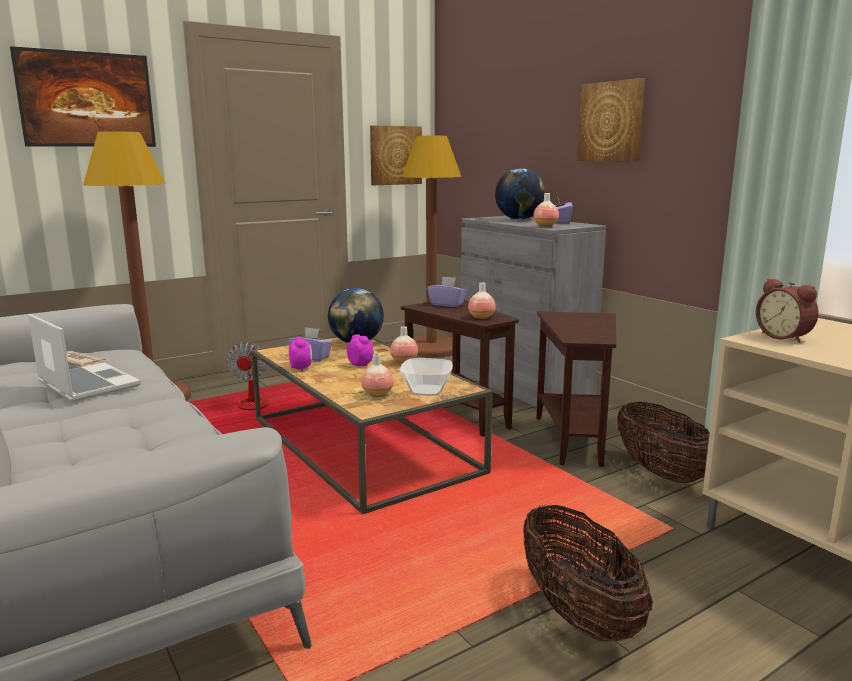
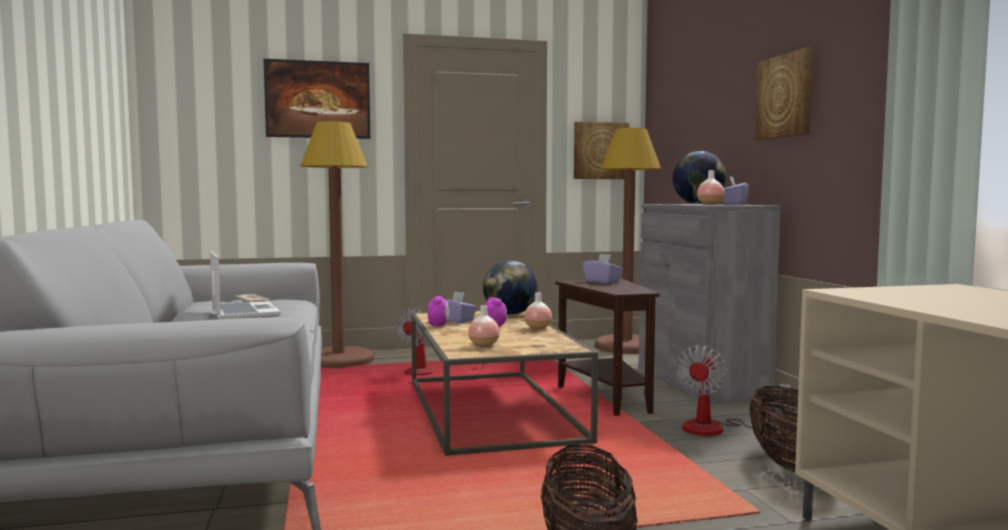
camera: 20 degrees right, 10 degrees down
bowl [400,358,453,396] -> none
vase [468,282,496,319] -> none
brown side table [536,312,617,467] -> fan [675,345,790,436]
alarm clock [756,278,818,343] -> none

